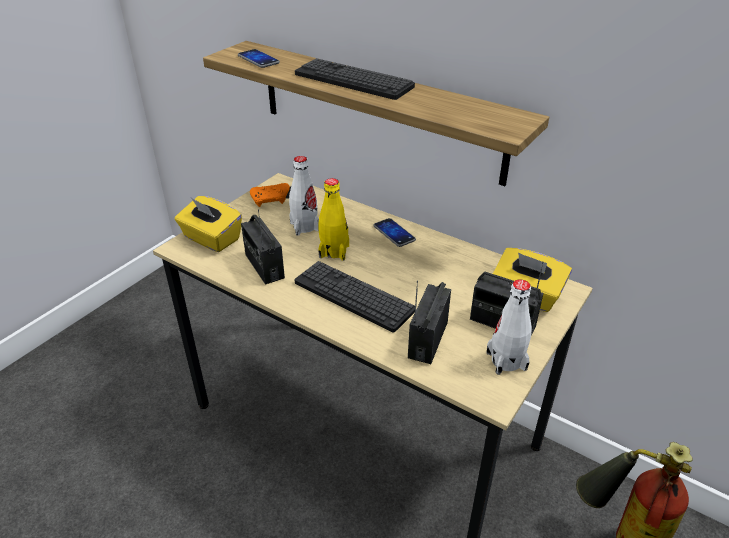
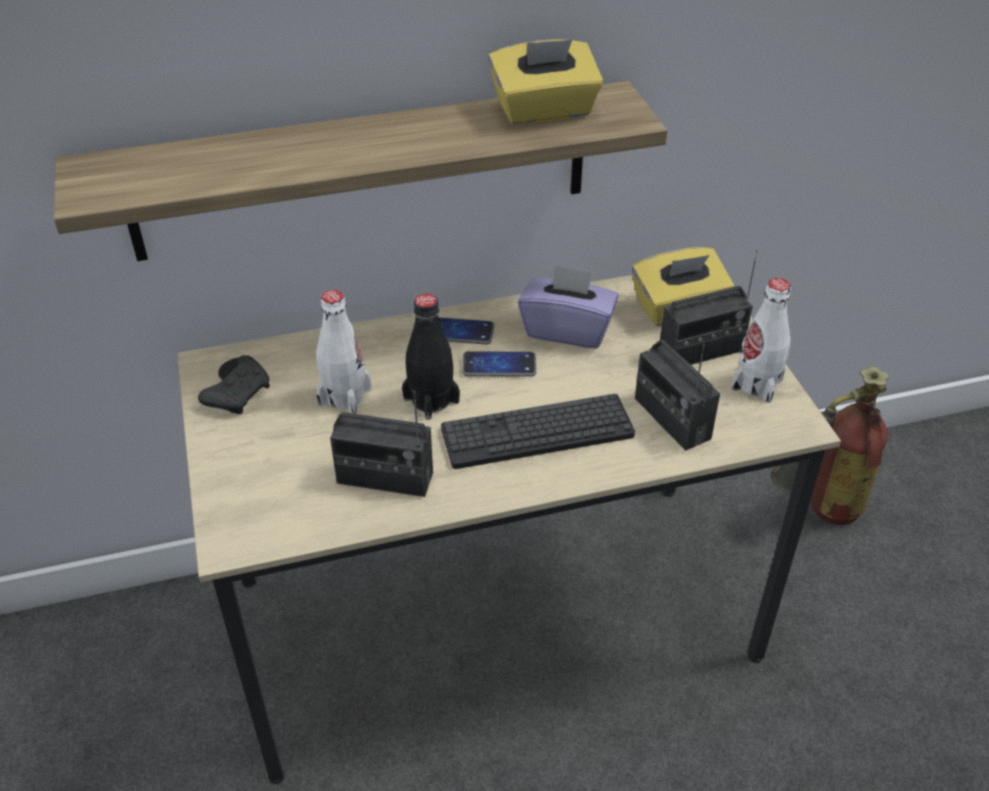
camera: 50 degrees left, 5 degrees up
yellow tissue box [175,196,242,252] -> yellow tissue box moved to [488,39,603,125]
phone [238,49,280,68] -> phone moved to [462,351,536,377]
orange game controller [250,183,290,207] -> black game controller [198,355,270,414]
keyboard [295,58,415,100] -> none
yellow bottle [318,178,349,260] -> black bottle [402,294,460,420]
none -> purple tissue box [518,263,619,348]

